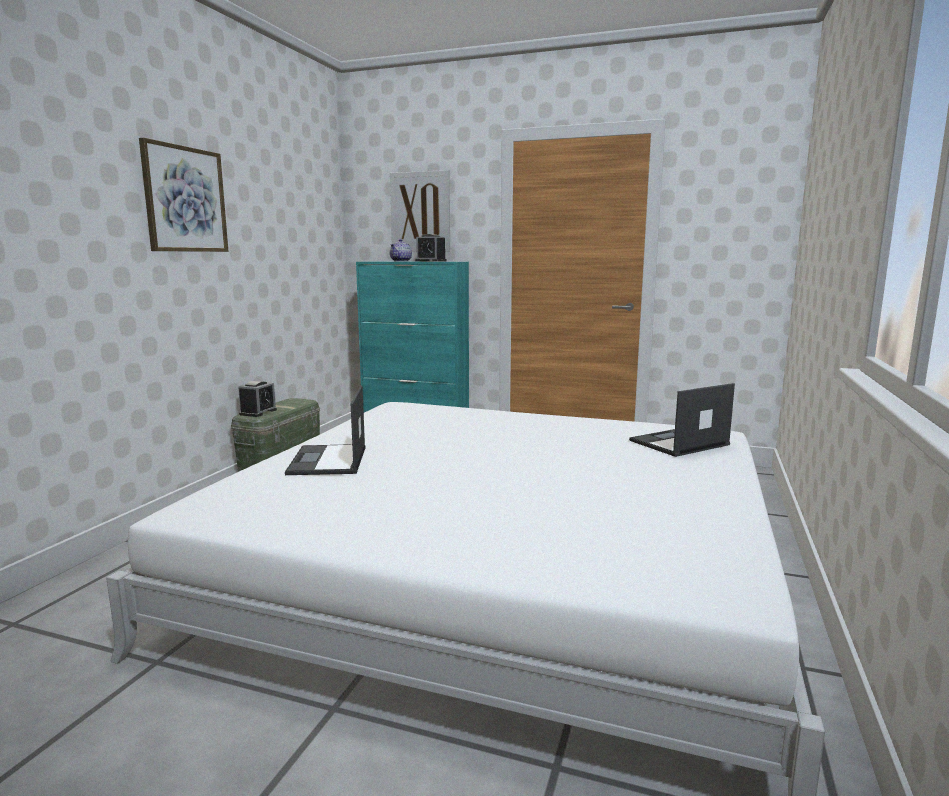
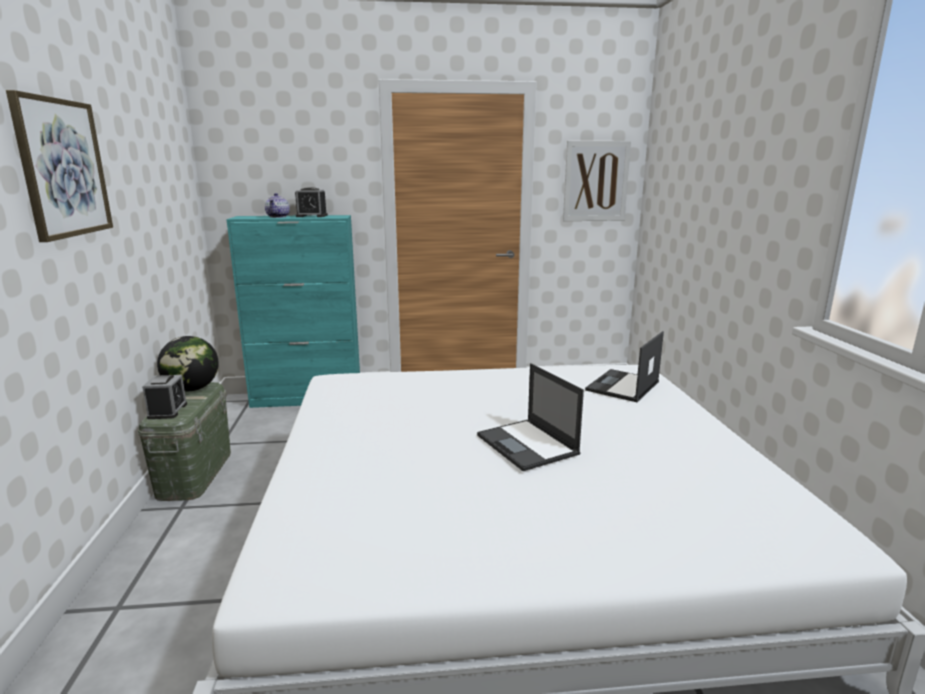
camera: 25 degrees left, 5 degrees up
laptop [285,385,365,475] -> laptop moved to [477,363,584,471]
picture [390,170,450,251] -> picture moved to [563,141,631,221]
none -> globe [157,336,219,391]

